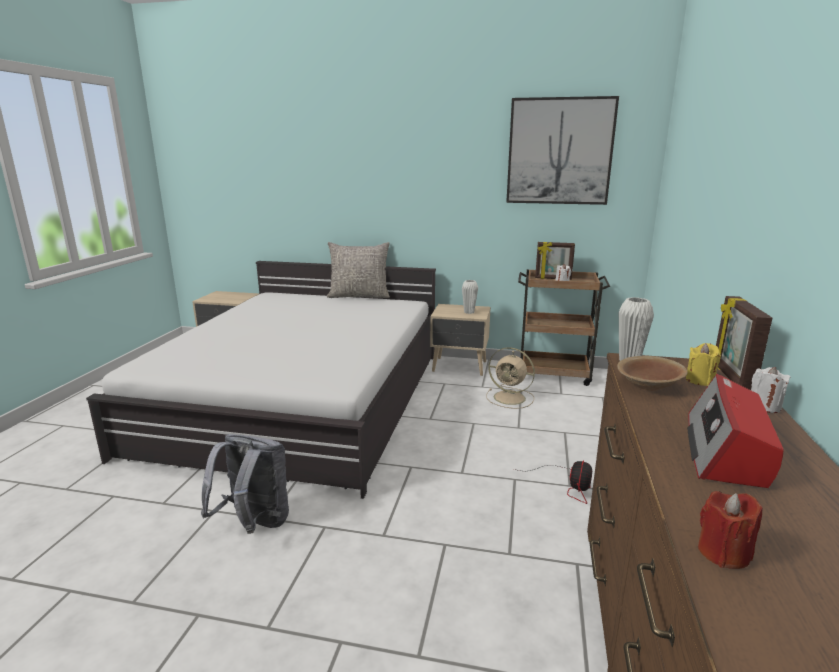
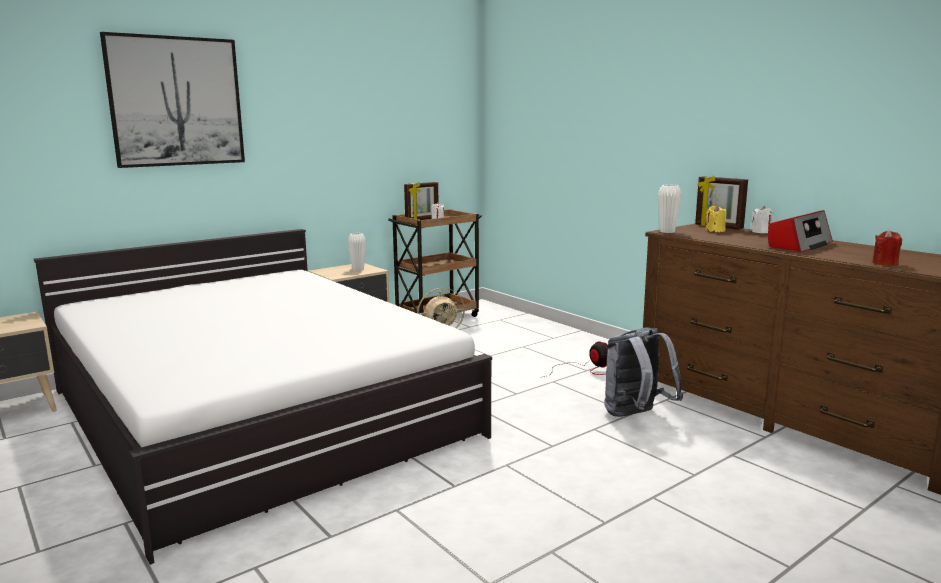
camera: 50 degrees left, 5 degrees down
grey backpack [201,434,289,534] -> grey backpack moved to [604,327,683,417]
grey pillow [327,242,390,298] -> none
picture [506,96,619,205] -> picture moved to [100,32,245,168]
brown bowl [617,356,688,391] -> none
radio [687,374,784,488] -> radio turned 105 degrees counterclockwise [768,210,833,252]

